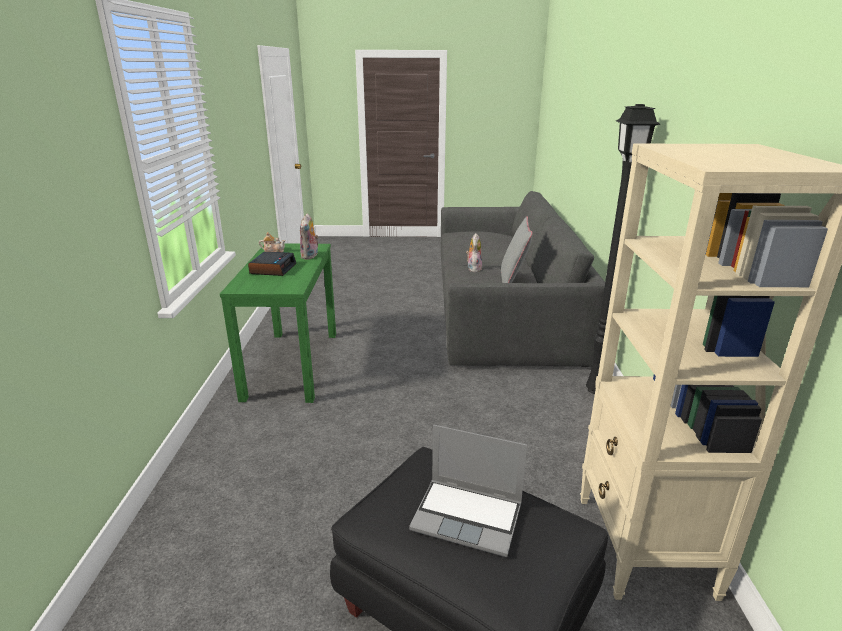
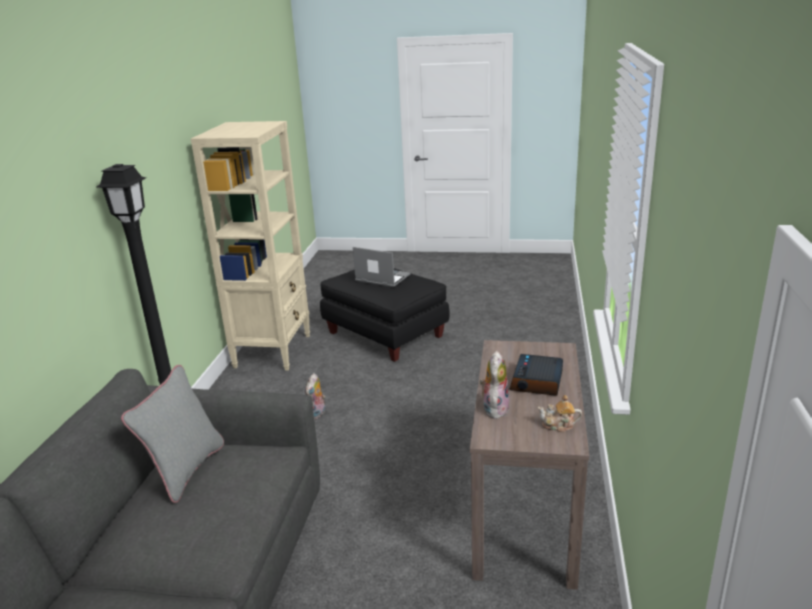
camera: 170 degrees left, 0 degrees up
green console table [220,244,336,403] -> brown console table [470,340,589,590]
plush toy [466,233,482,272] -> plush toy moved to [305,373,325,419]

